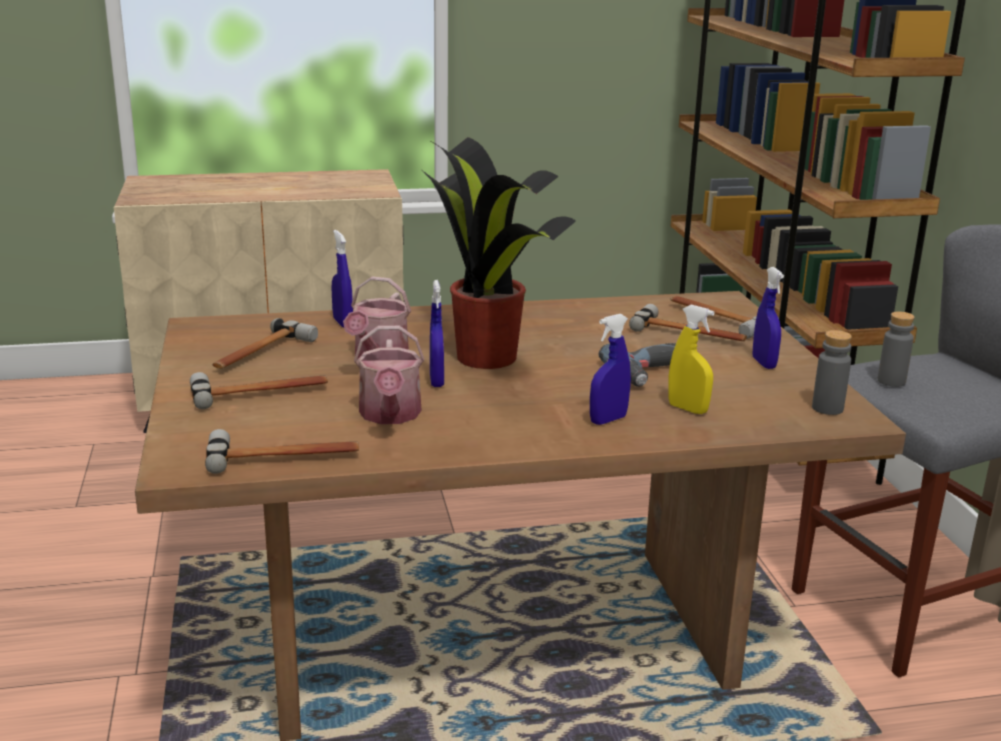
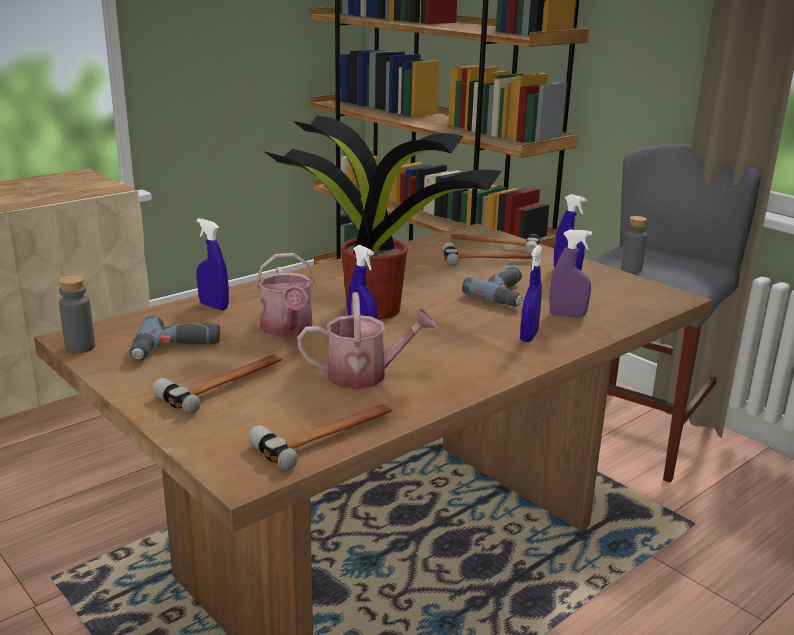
camera: 30 degrees left, 0 degrees up
hammer [213,318,318,369] -> power drill [130,316,220,360]
watering can [354,326,424,424] -> watering can turned 60 degrees counterclockwise [297,292,437,389]
yellow spray bottle [668,305,715,414] -> purple spray bottle [549,230,592,317]
grey bottle [812,330,852,415] -> grey bottle moved to [59,275,95,354]

